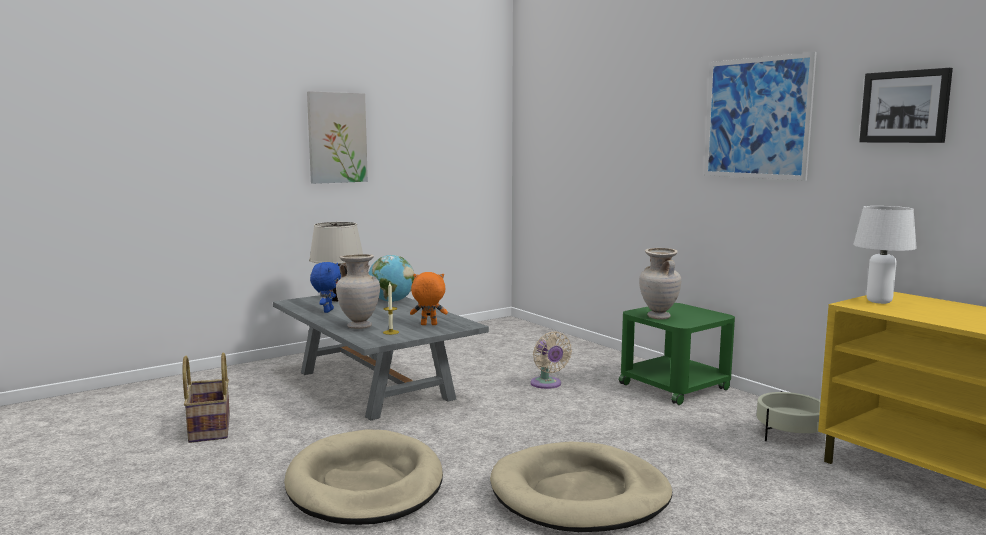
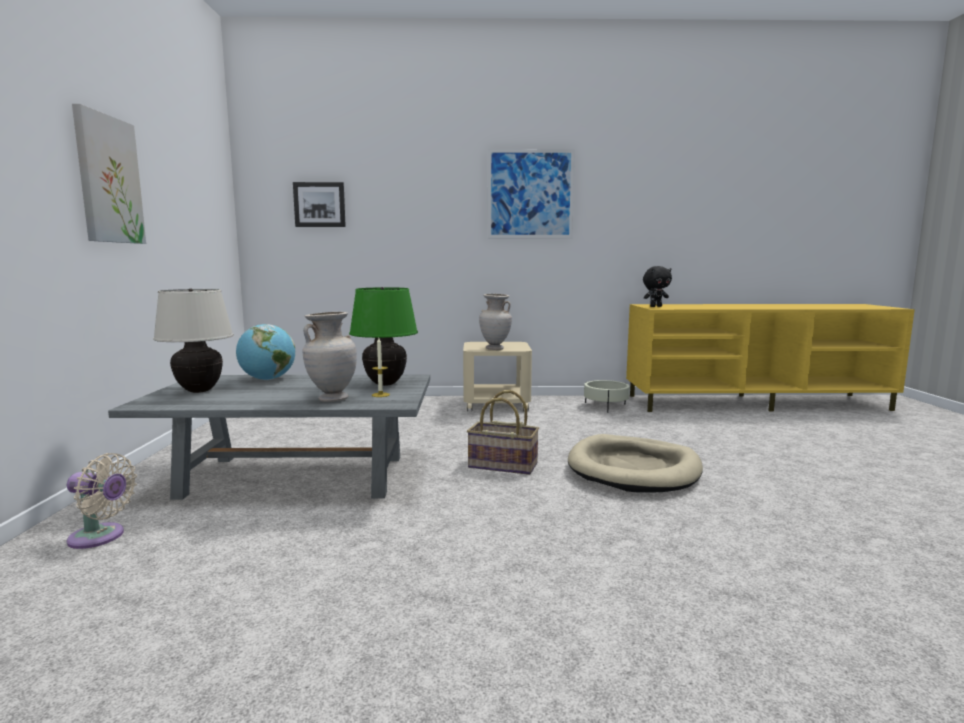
camera: 55 degrees left, 0 degrees up
basket [183,352,230,443] -> basket moved to [467,390,539,475]
beige dog bed [284,429,443,525] -> none
blue plush toy [310,262,341,313] -> none
orange plush toy [410,272,448,325] -> green table lamp [349,287,418,386]
beige fan [531,331,572,389] -> beige fan moved to [67,453,137,549]
green side table [619,303,735,405] -> beige side table [463,342,532,412]
white table lamp [853,206,917,304] -> black plush toy [643,266,672,307]
picture [859,68,953,143] -> picture moved to [293,182,346,227]

